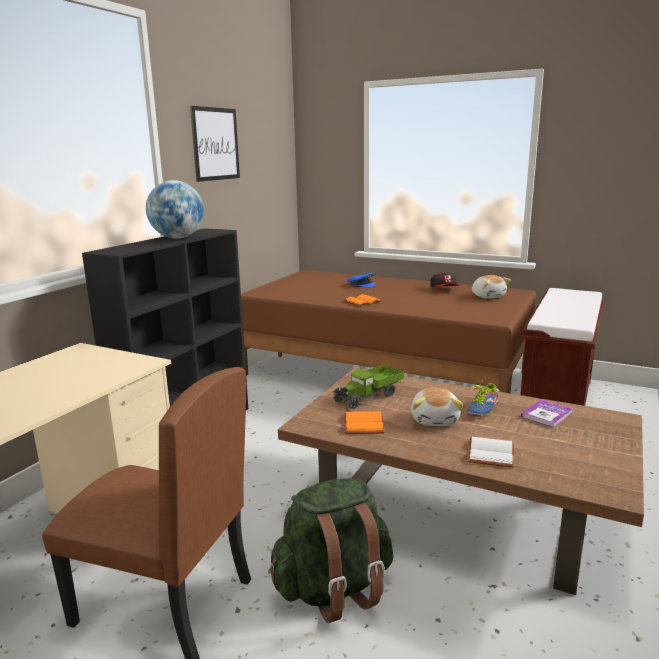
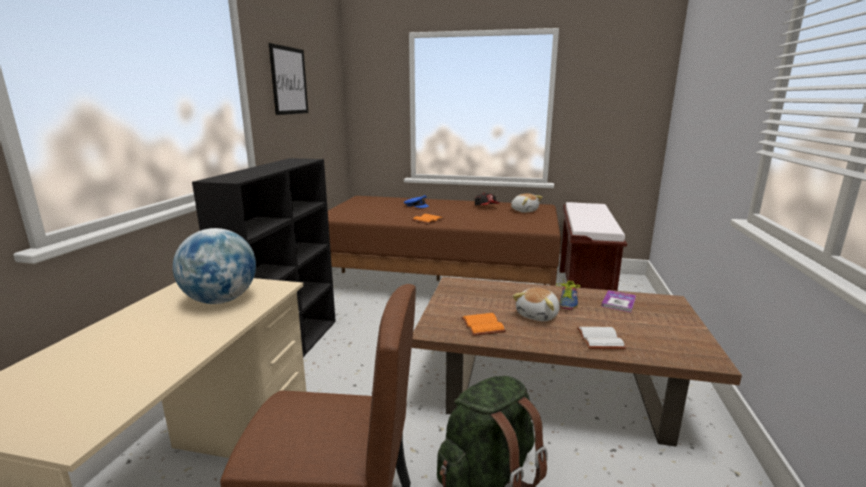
camera: 15 degrees left, 0 degrees up
globe [146,180,204,238] -> globe moved to [173,228,256,304]
toy truck [333,365,404,409] -> none
plush toy [411,388,463,426] -> plush toy turned 45 degrees clockwise [513,288,560,321]

